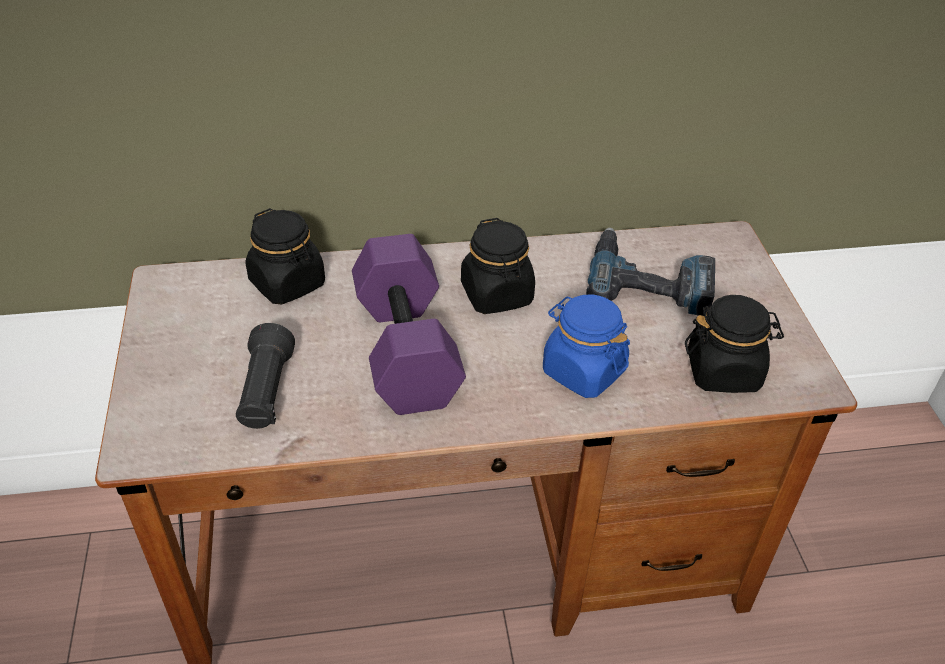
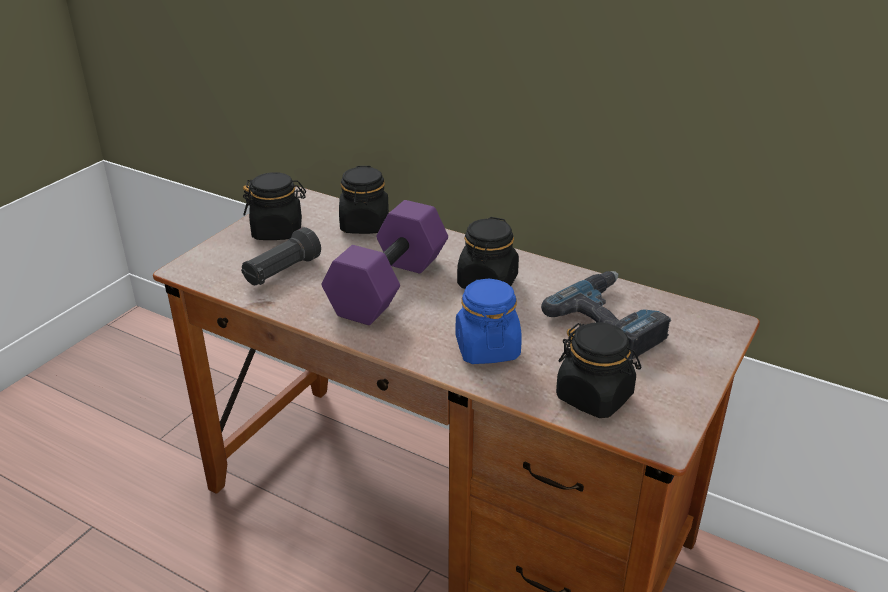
camera: 40 degrees right, 10 degrees down
none -> black jar [243,172,306,240]

